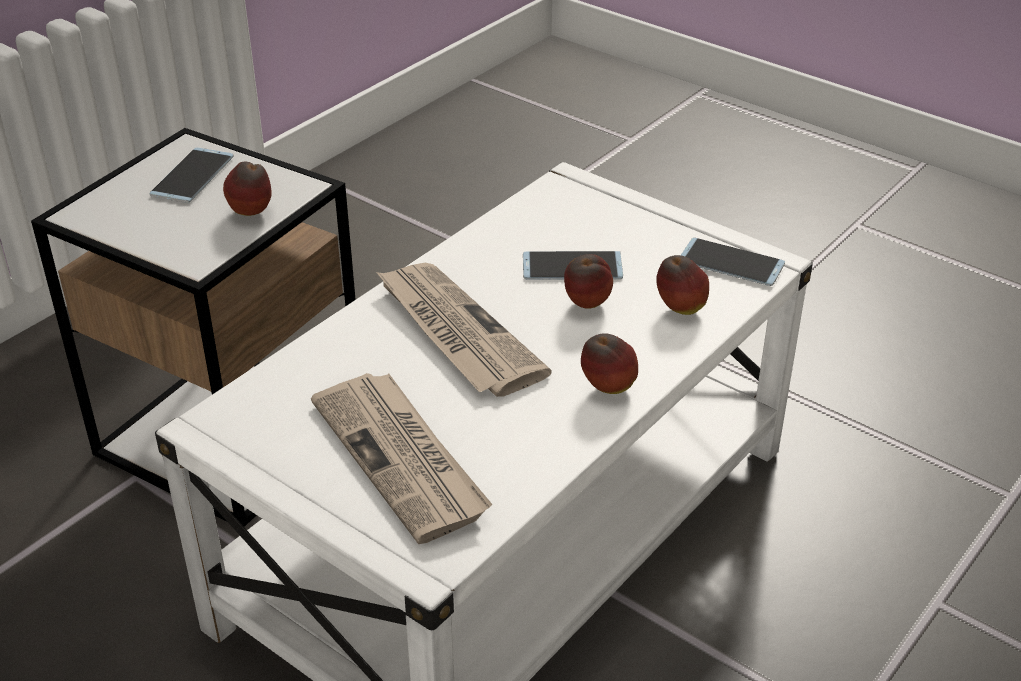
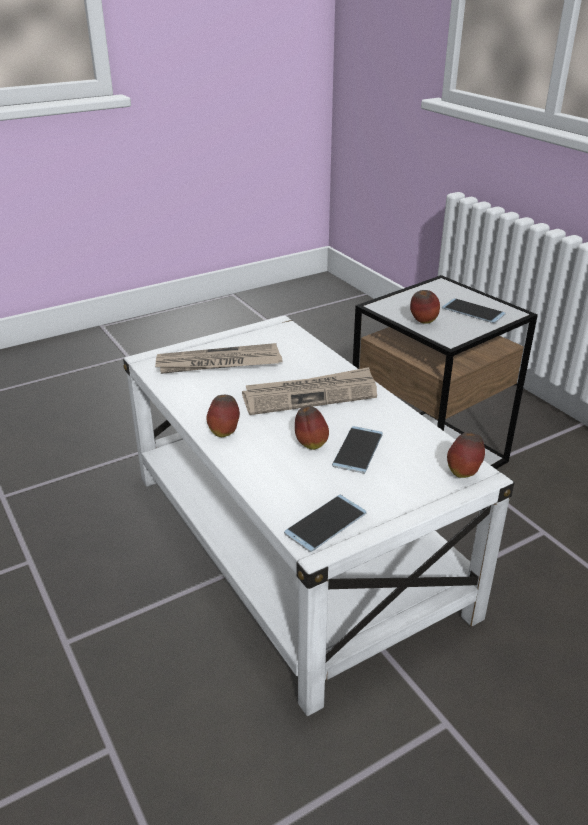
camera: 110 degrees right, 5 degrees down
apple [656,255,709,315] -> apple moved to [447,432,485,478]

